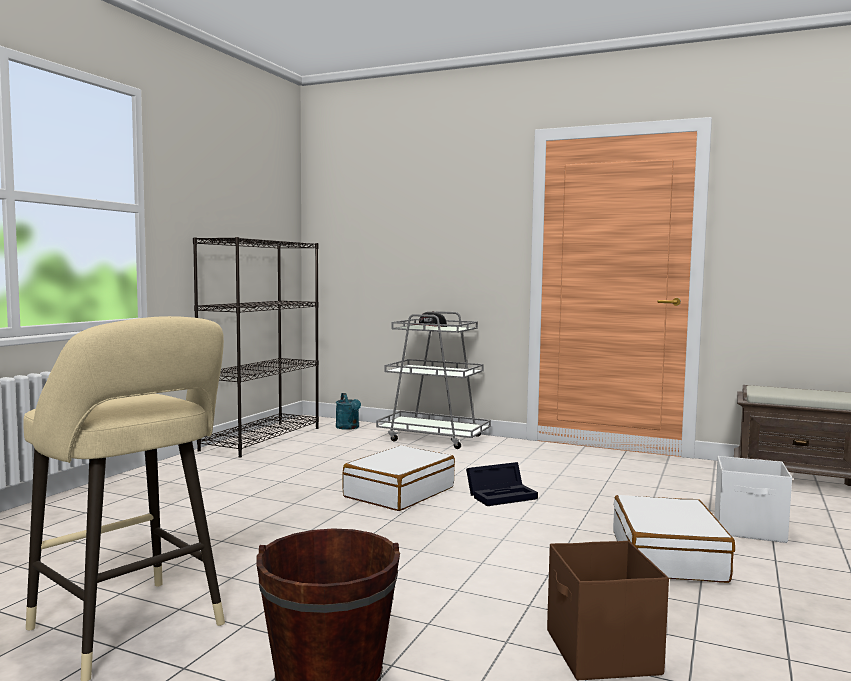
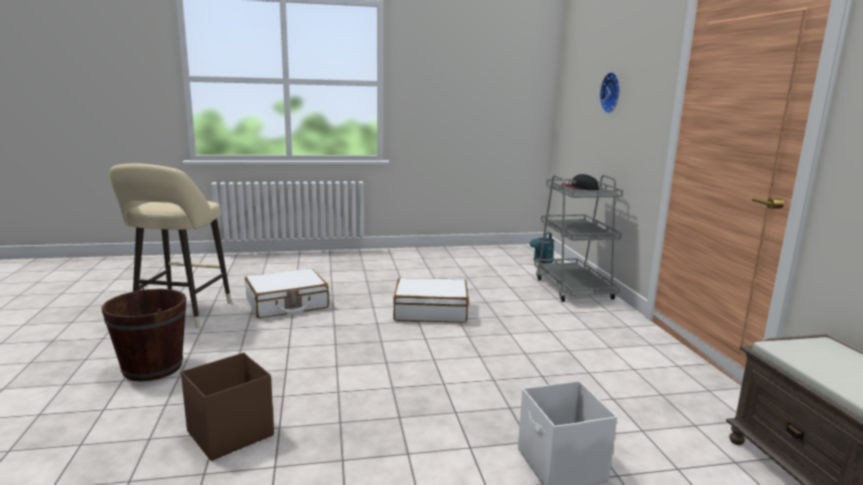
camera: 55 degrees right, 10 degrees up
black bookcase [193,237,319,457] -> none
black storage box [466,462,538,506] -> none
white suitcase [613,495,735,583] -> white suitcase moved to [245,268,329,318]
none -> wall clock [600,72,620,113]

